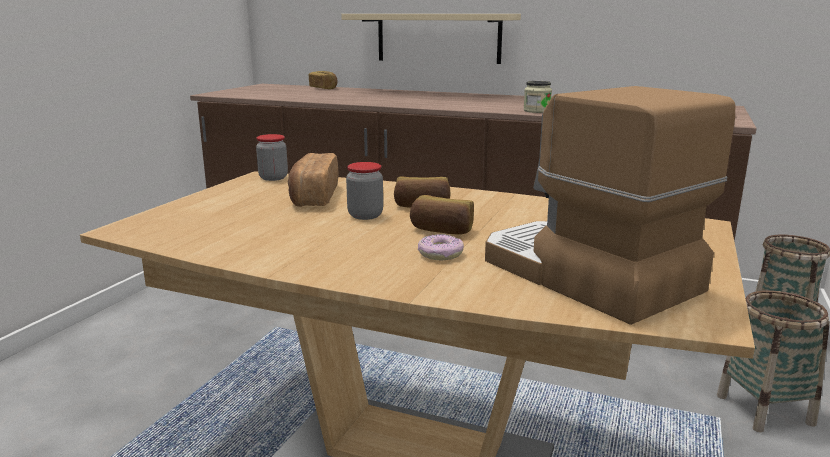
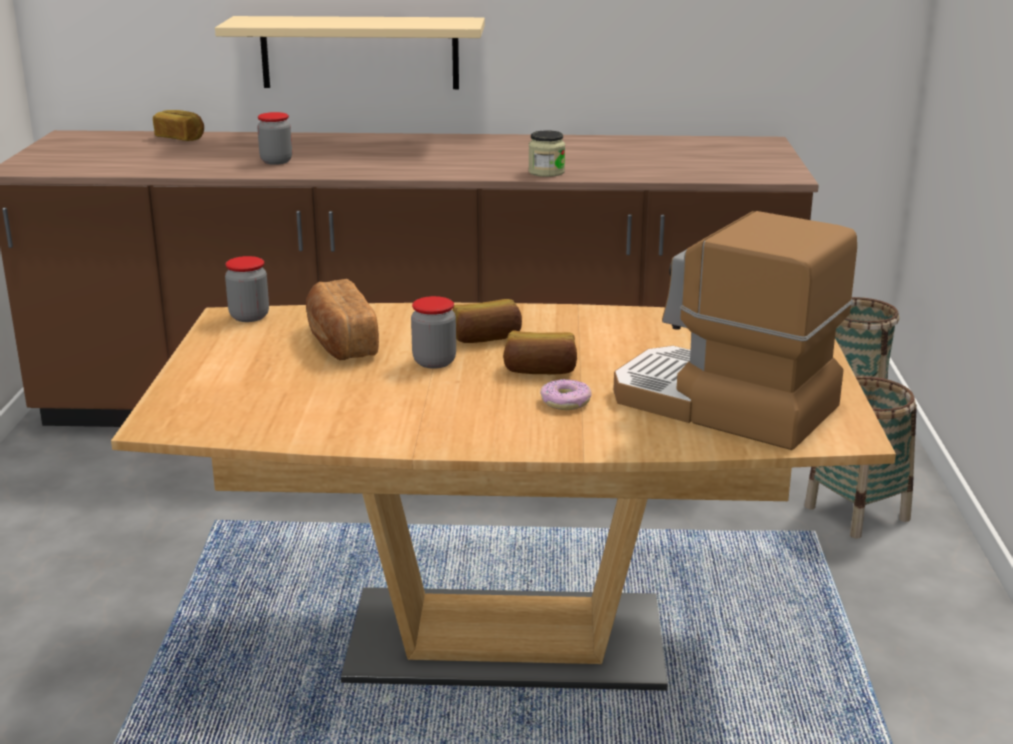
camera: 20 degrees left, 5 degrees up
none -> jar [257,112,292,165]

